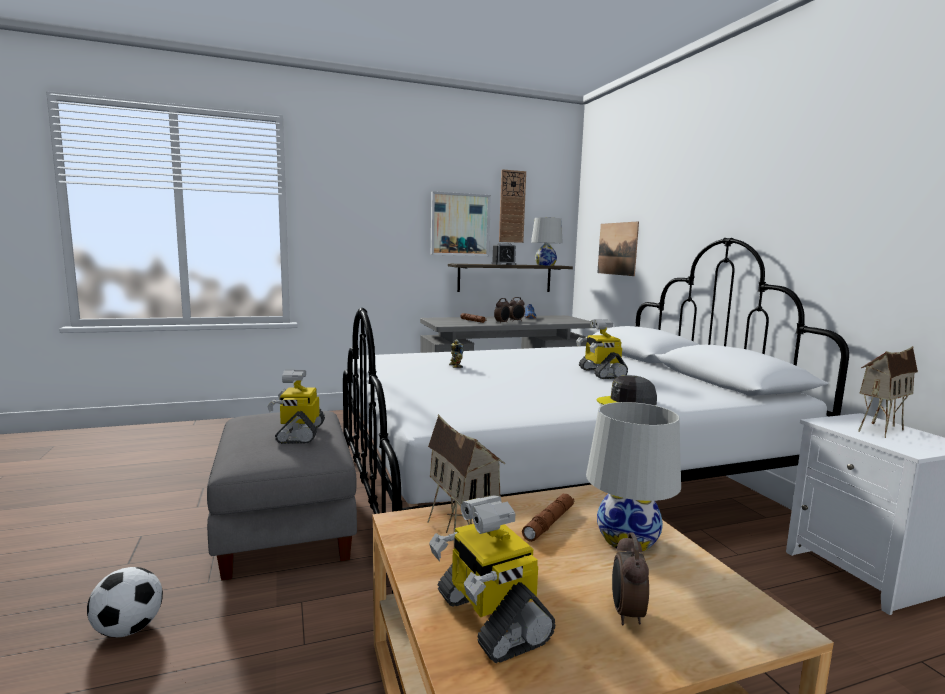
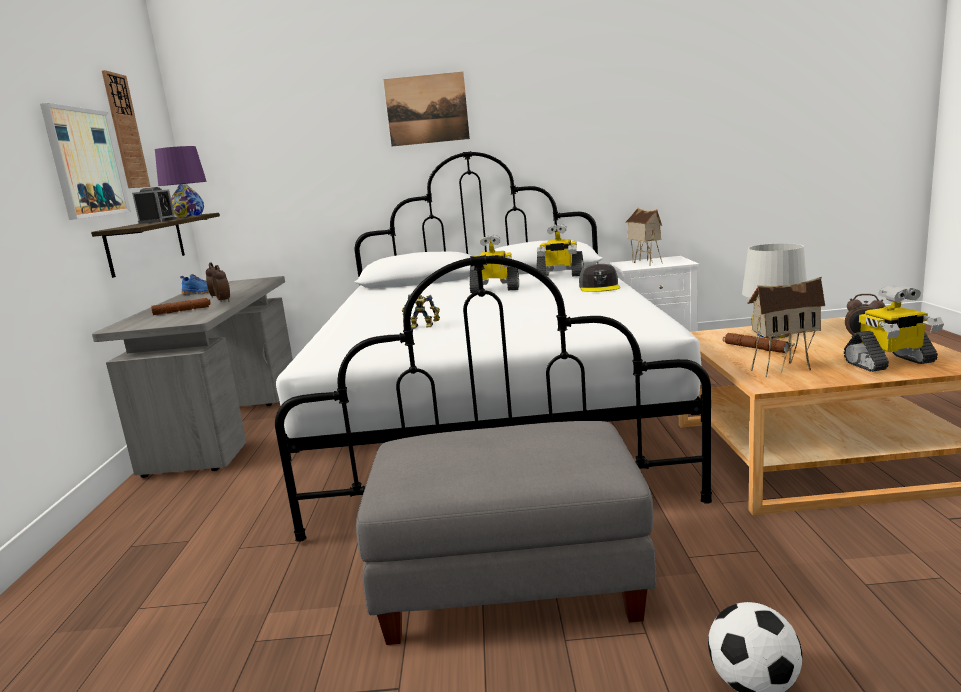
camera: 70 degrees left, 5 degrees up
toy robot [267,370,325,444] -> toy robot moved to [536,224,584,277]
white table lamp [531,218,563,266] -> purple table lamp [155,146,207,218]
picture [597,221,639,276] -> picture moved to [383,72,470,146]

